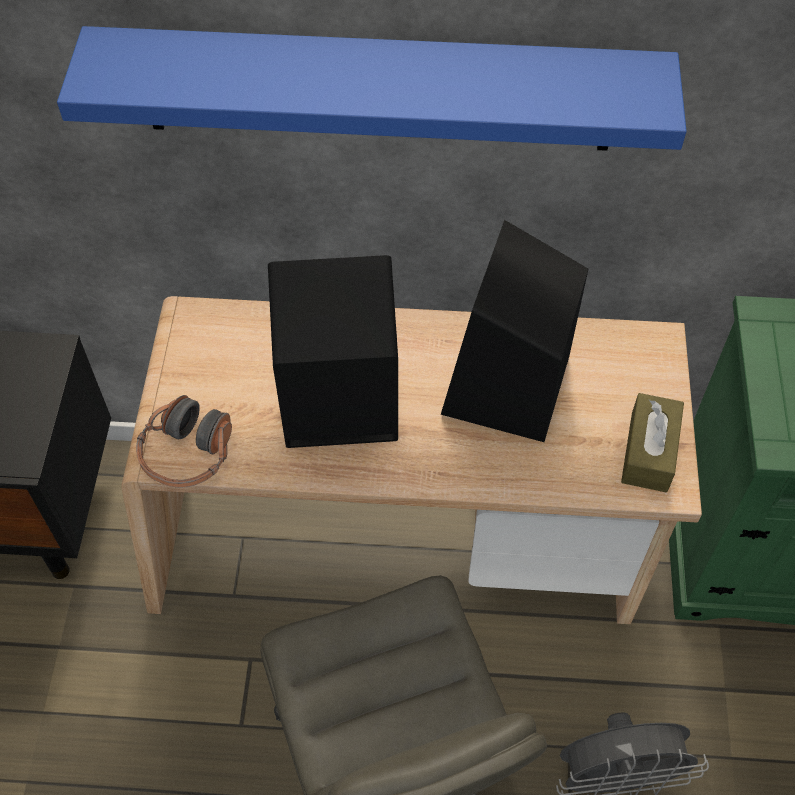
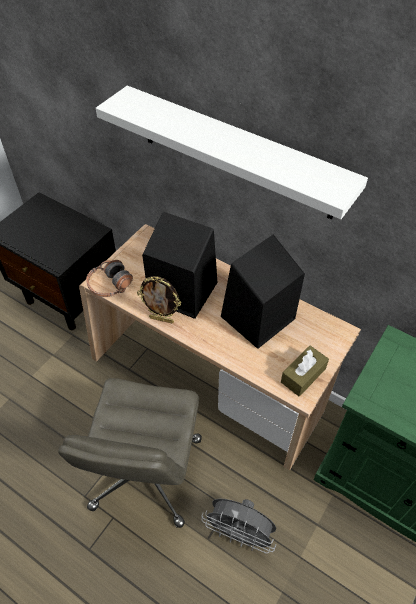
camera: 30 degrees right, 5 degrees down
blue shelf [57,26,687,151] -> white shelf [96,85,368,220]
none -> picture frame [137,276,181,323]

